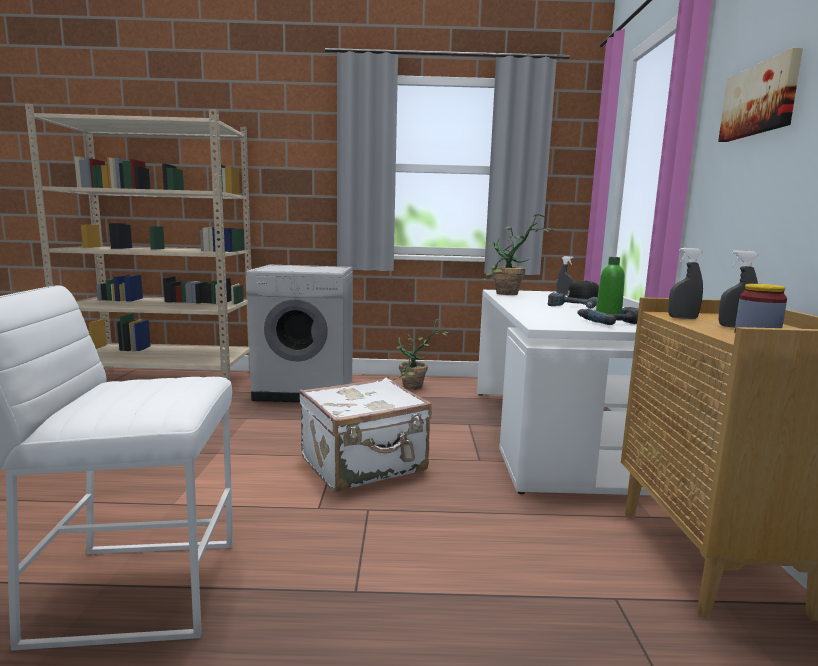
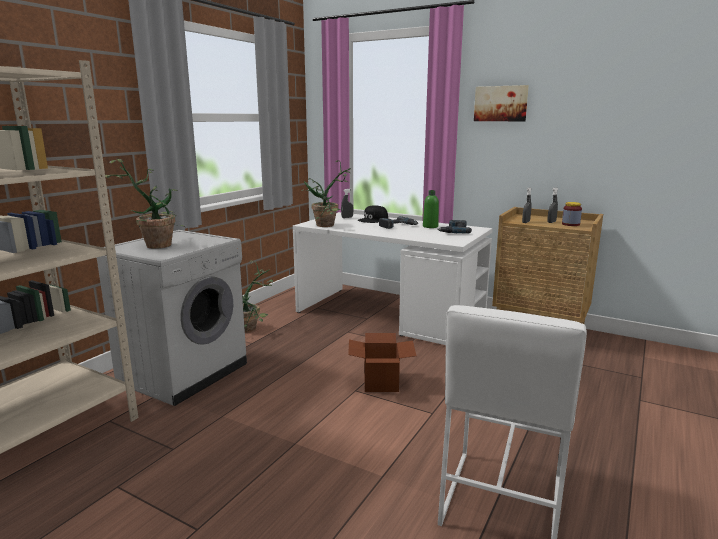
camera: 60 degrees left, 5 degrees up
white suitcase [299,378,432,492] -> cardboard box [348,333,416,392]
none -> potted plant [101,159,185,249]

